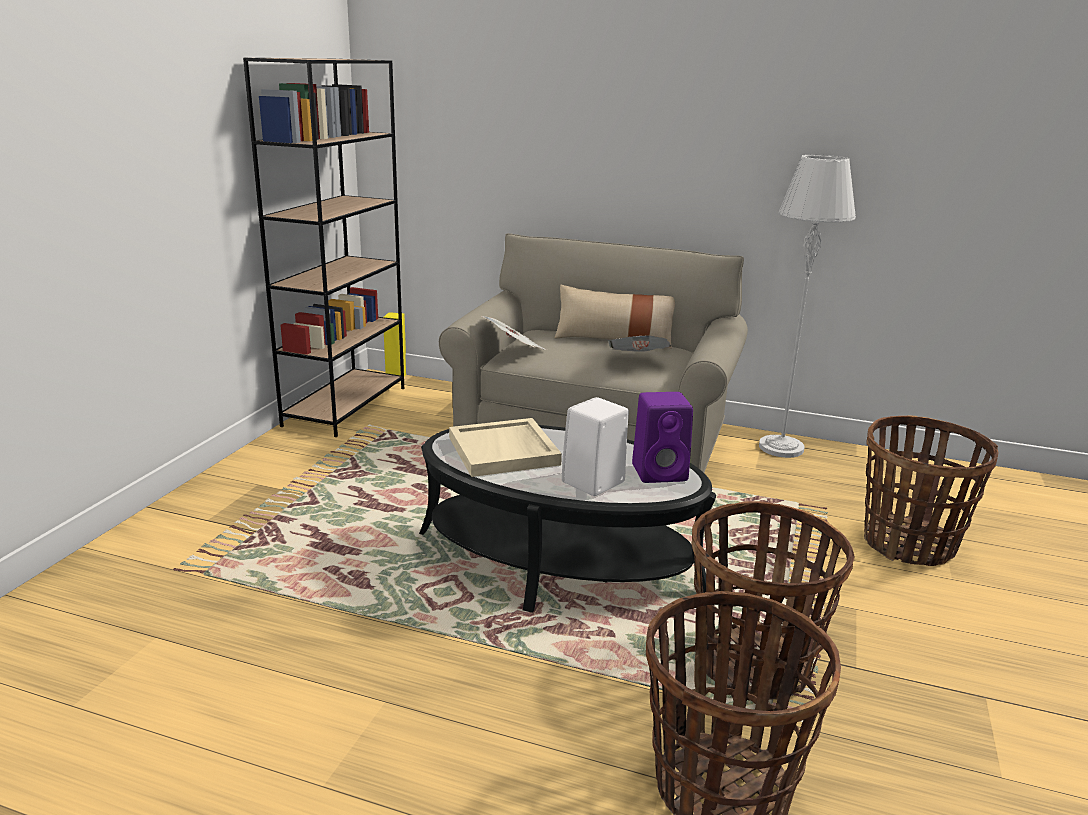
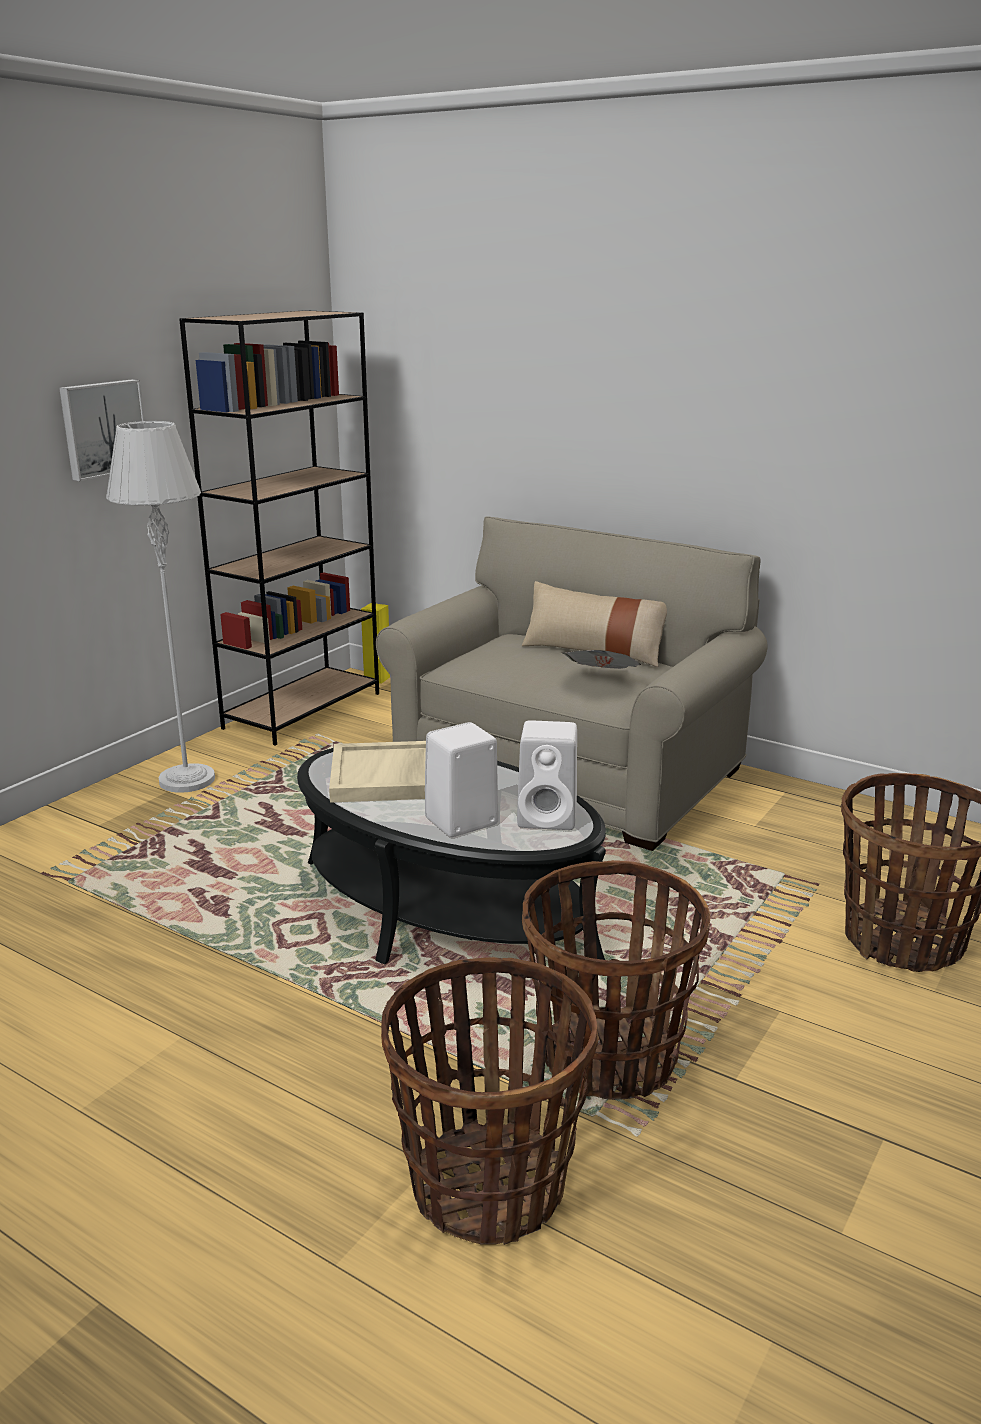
camera: 15 degrees right, 0 degrees up
newspaper [482,316,548,350] -> none
purple speaker [632,392,693,483] -> white speaker [517,720,577,830]
grey floor lamp [759,155,856,458] -> grey floor lamp moved to [106,421,215,793]
none -> picture [59,379,145,481]

